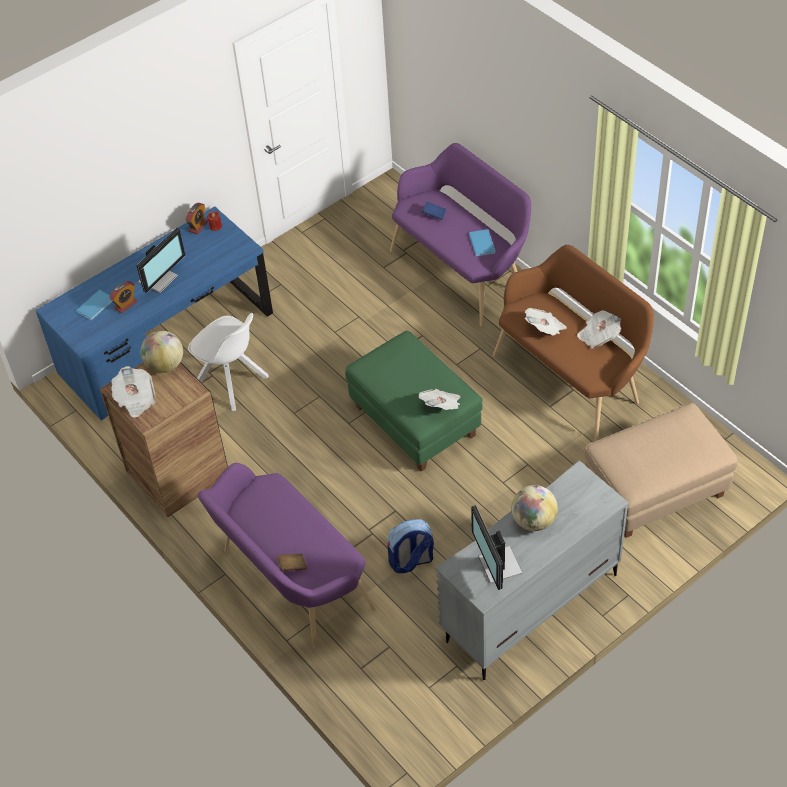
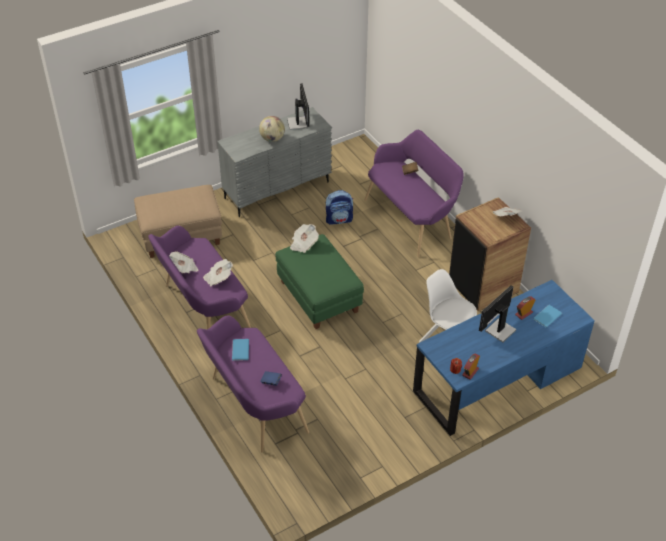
camera: 175 degrees left, 5 degrees down
globe [141,331,183,373] -> none
brown bench [493,245,654,441] -> purple bench [148,226,251,329]

